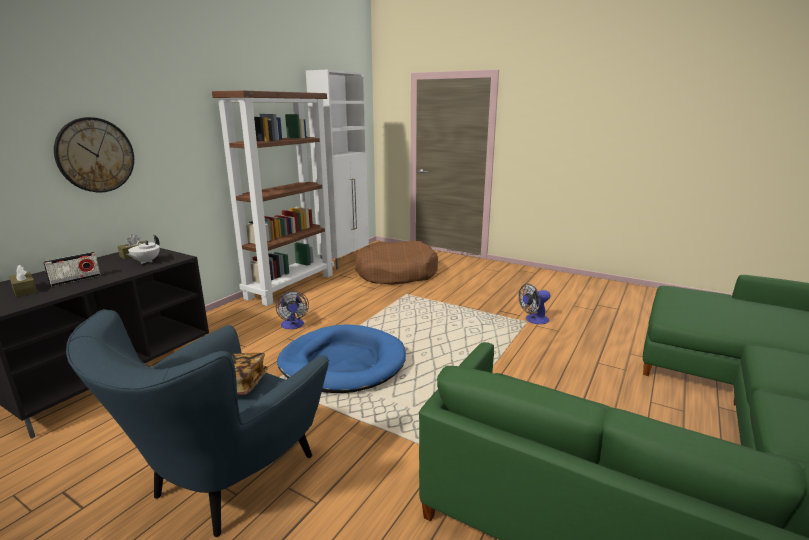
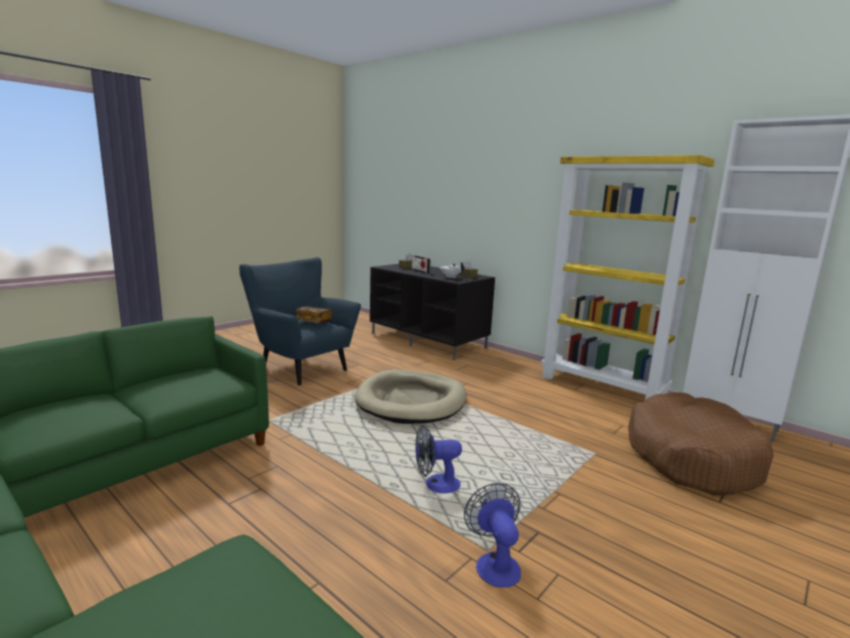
camera: 100 degrees right, 5 degrees down
wall clock [54,117,134,193] -> none
brown bookcase [212,91,334,306] -> yellow bookcase [541,155,715,400]
fan [276,291,309,329] -> fan moved to [415,426,462,494]
blue dog bed [277,324,406,393] -> beige dog bed [354,370,466,424]

